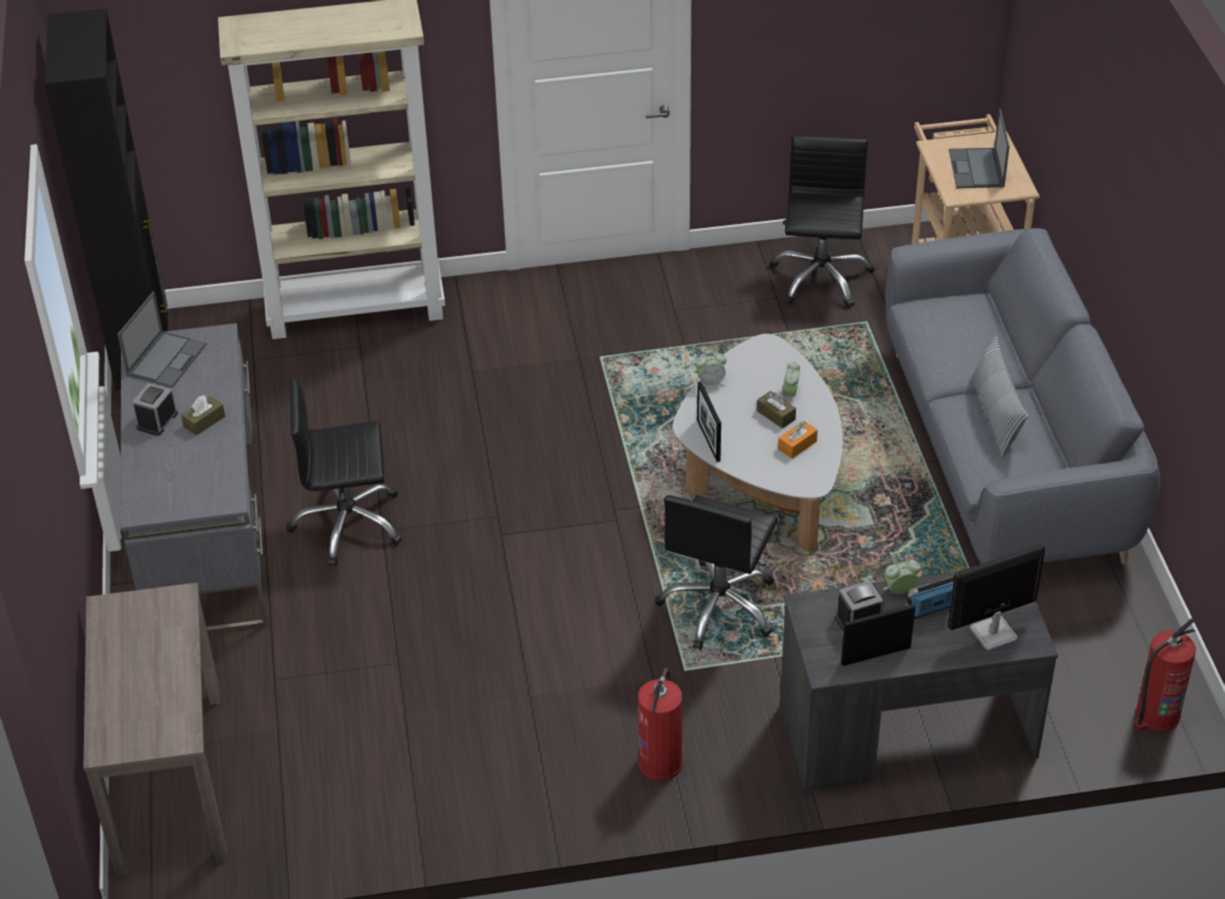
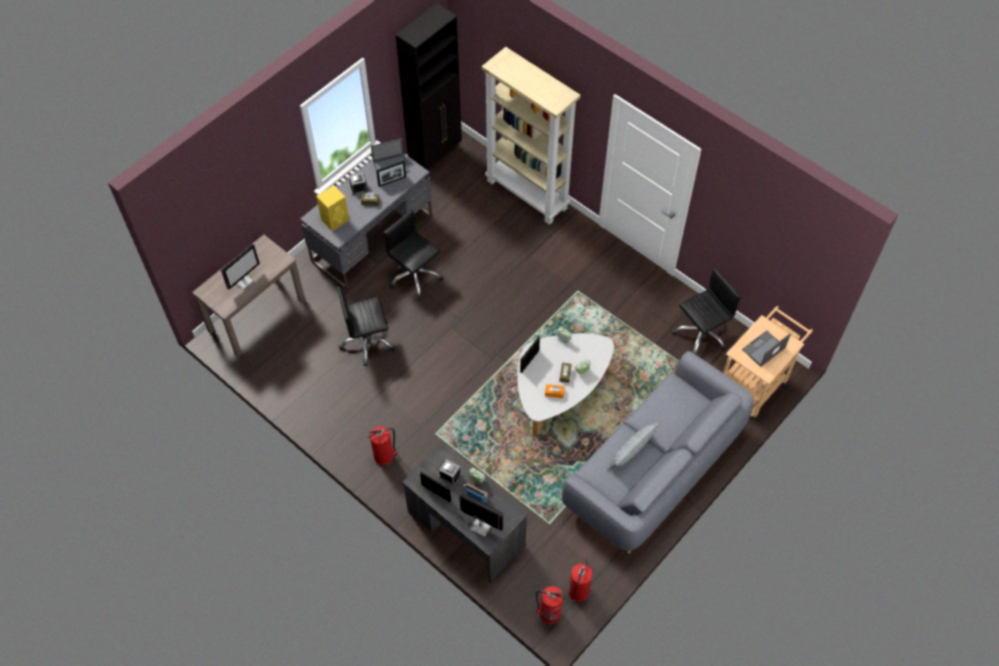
camera: 50 degrees right, 15 degrees up
black office chair [655,495,778,650] -> black office chair moved to [337,286,395,366]
none -> monitor [221,243,260,290]
none -> yellow speaker [316,185,349,231]
none -> picture frame [376,161,406,187]
none -> fire extinguisher [568,559,592,602]

